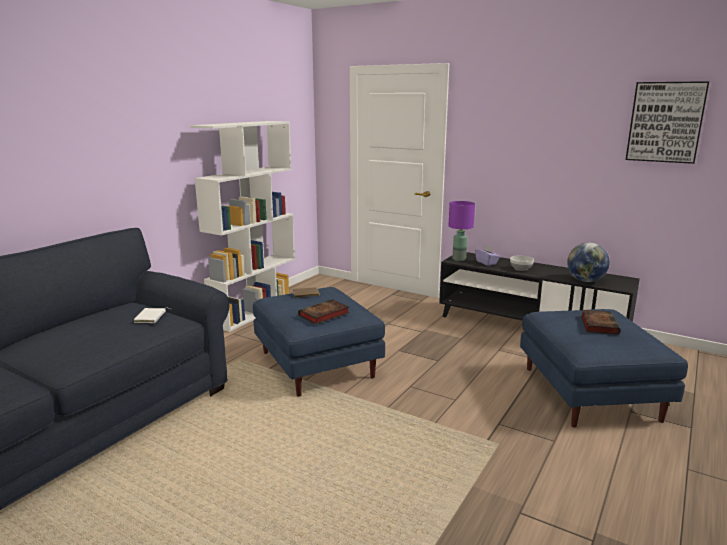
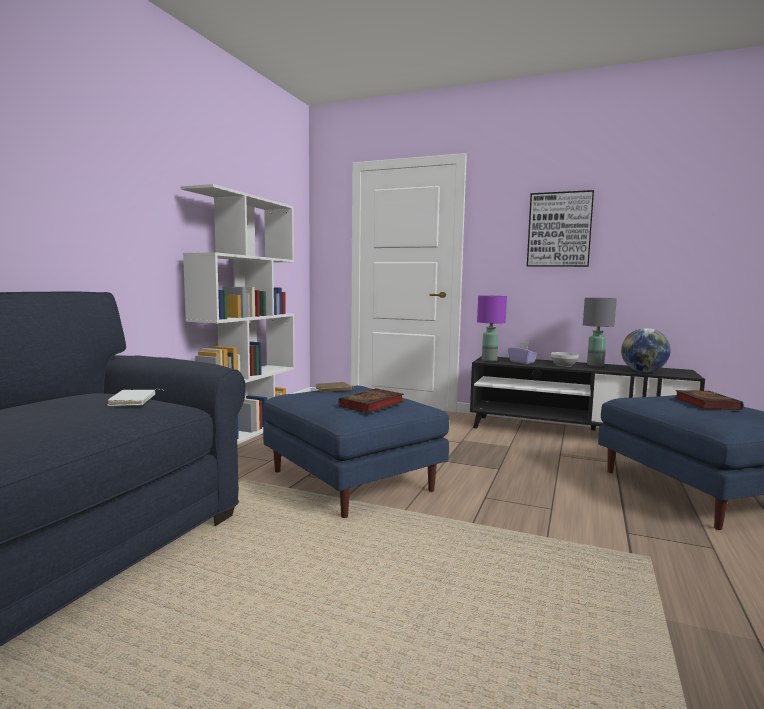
camera: 10 degrees left, 10 degrees down
picture [626,81,709,164] -> picture moved to [527,190,594,267]
none -> grey table lamp [583,298,617,366]

